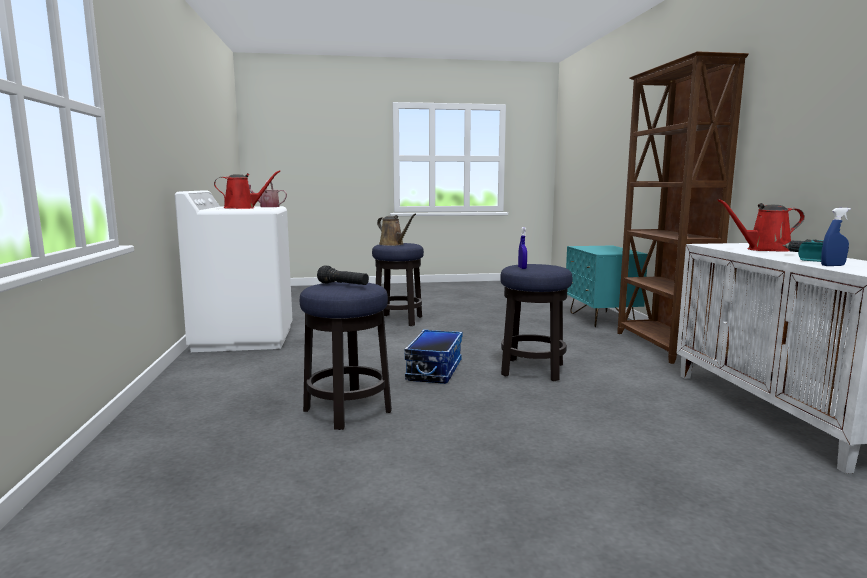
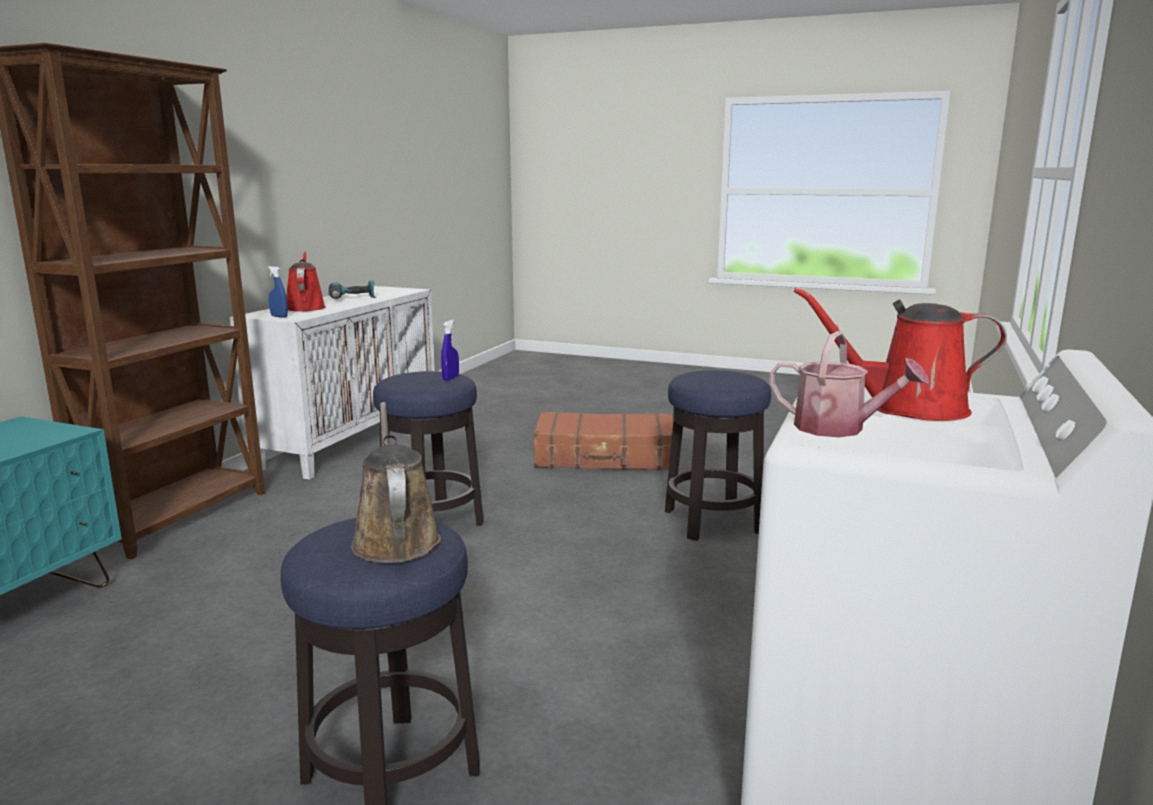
camera: 150 degrees left, 5 degrees up
black flashlight [317,265,369,285] -> none
storage box [404,329,463,384] -> none
red watering can [717,199,805,252] -> red watering can turned 135 degrees counterclockwise [286,252,326,311]
blue spray bottle [821,208,851,266] -> blue spray bottle moved to [268,266,288,318]
none -> brown suitcase [533,411,673,470]

